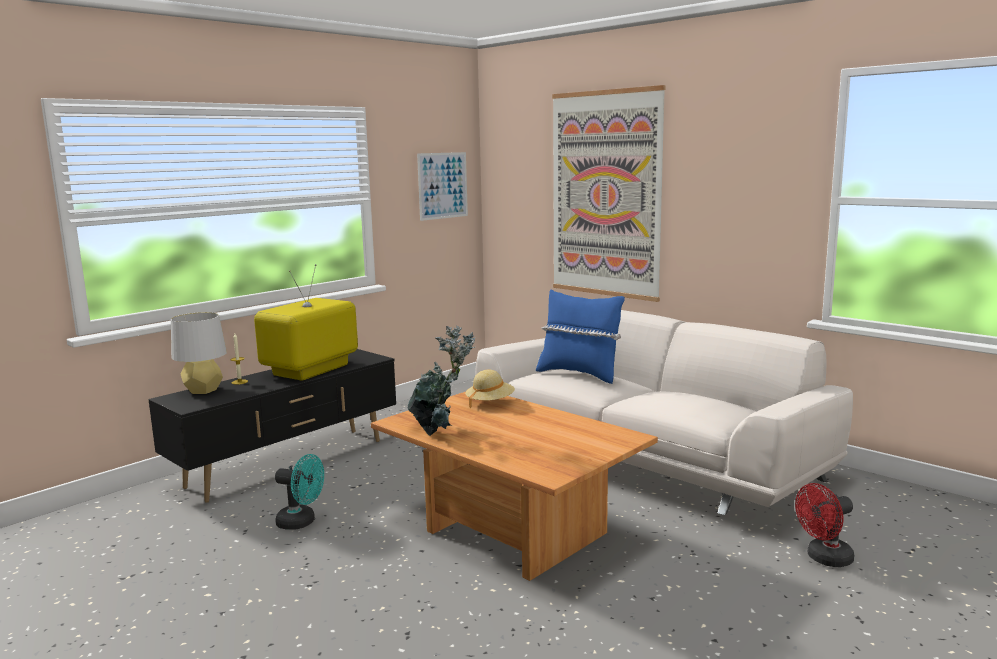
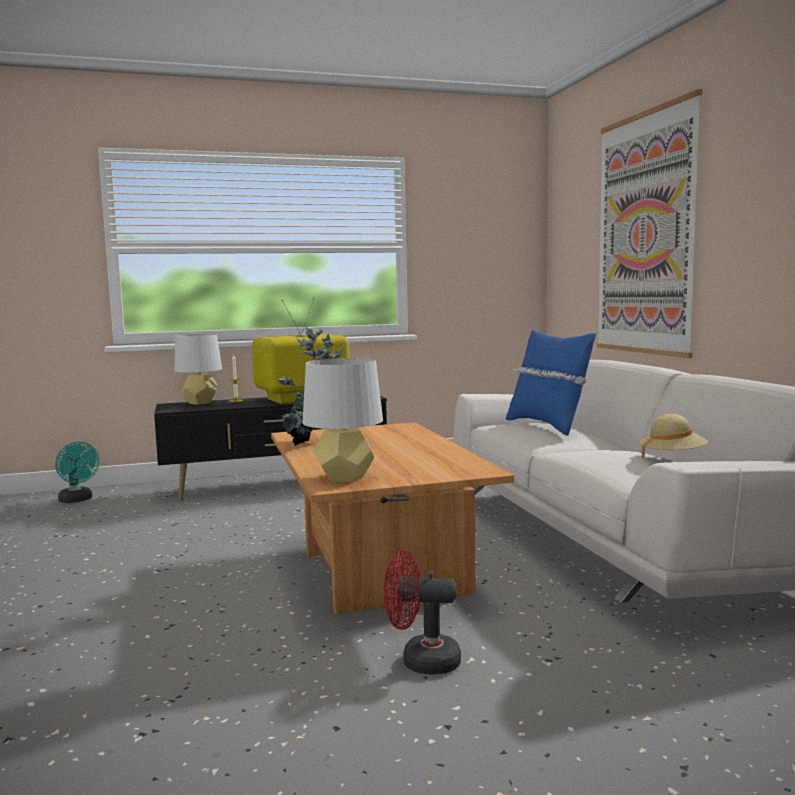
camera: 30 degrees right, 5 degrees down
turquoise fan [275,454,324,530] -> turquoise fan moved to [55,442,99,503]
picture [417,152,468,221] -> none
beige hat [465,370,515,408] -> beige hat moved to [640,414,708,458]
red fan [795,483,855,567] -> red fan moved to [384,550,461,674]
none -> grey table lamp [302,358,383,482]

